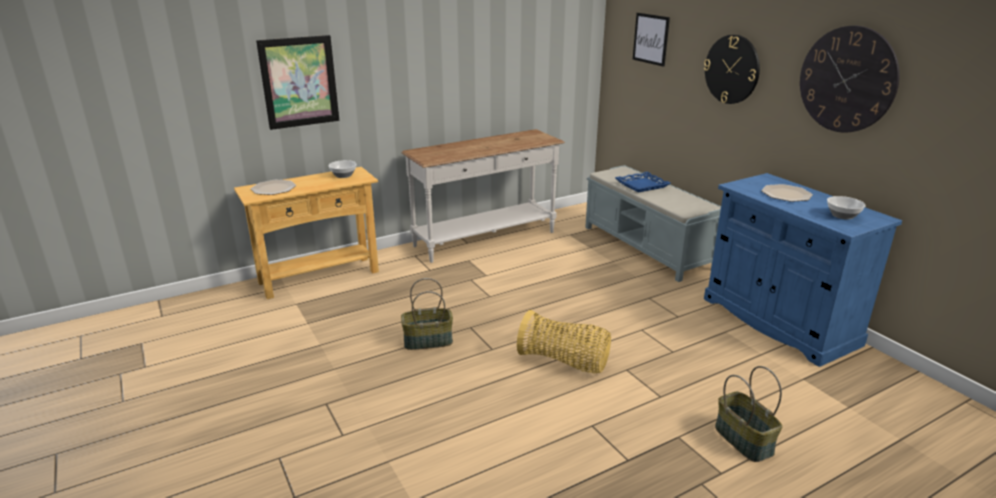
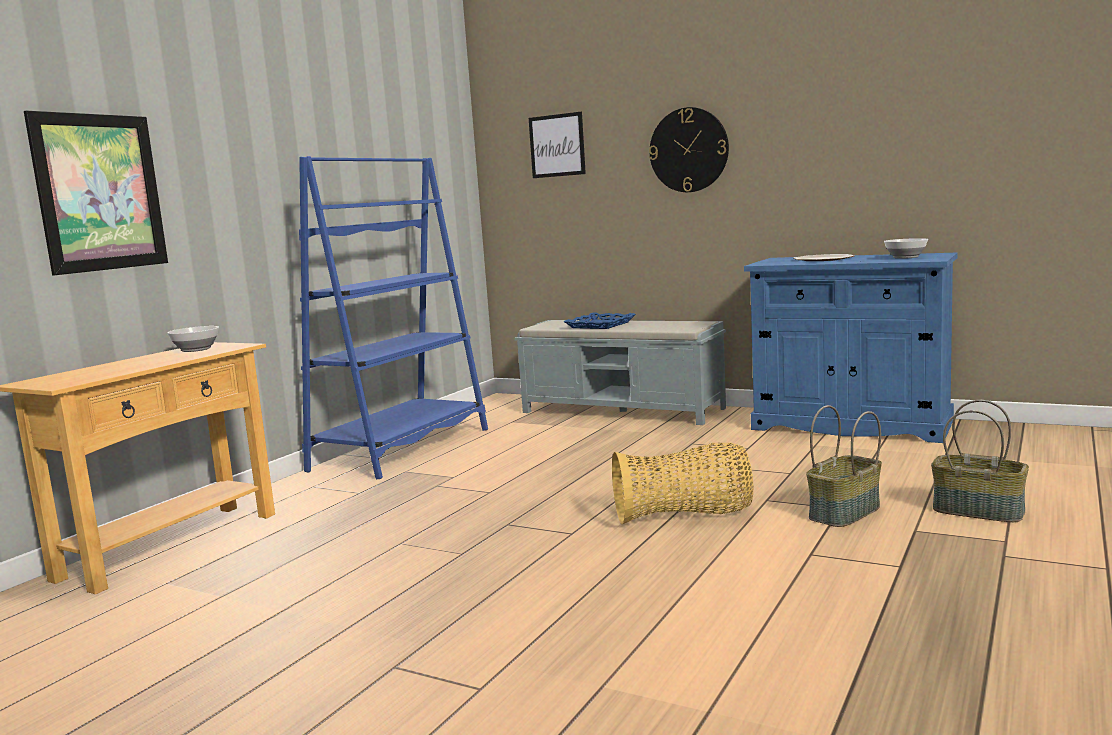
camera: 30 degrees left, 15 degrees down
plate [251,180,296,195] -> none
white console table [401,129,565,263] -> blue bookcase [299,156,488,479]
basket [401,278,453,350] -> basket moved to [806,405,882,527]
wall clock [800,26,900,133] -> none

